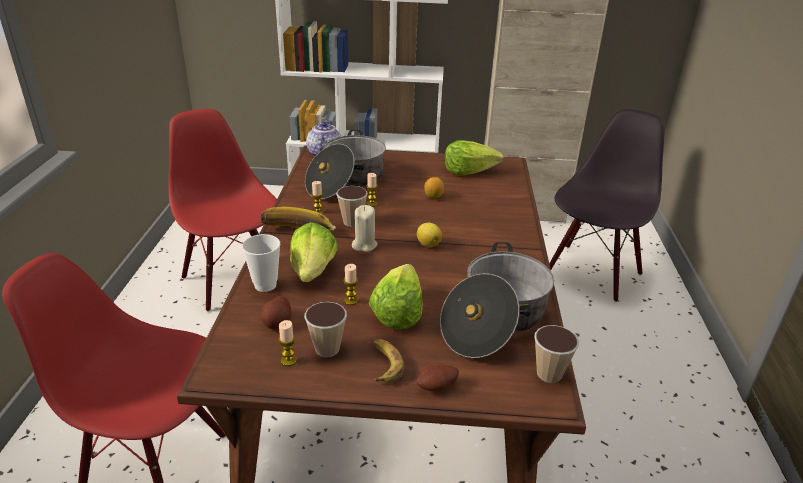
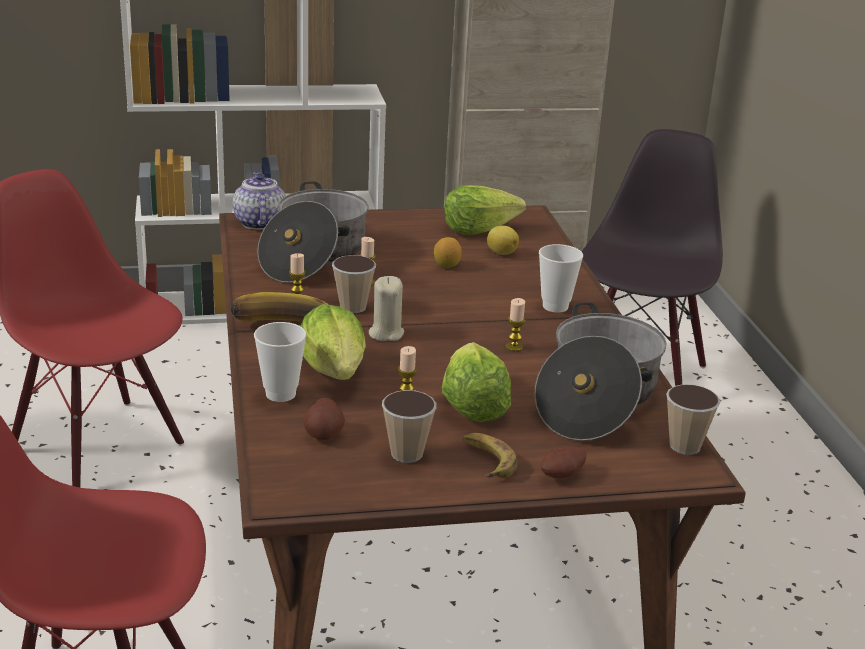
camera: 15 degrees left, 5 degrees down
candle [278,320,297,366] -> candle moved to [506,298,526,352]
lemon [417,223,442,247] -> lemon moved to [487,226,519,255]
none -> cup [539,244,583,313]

